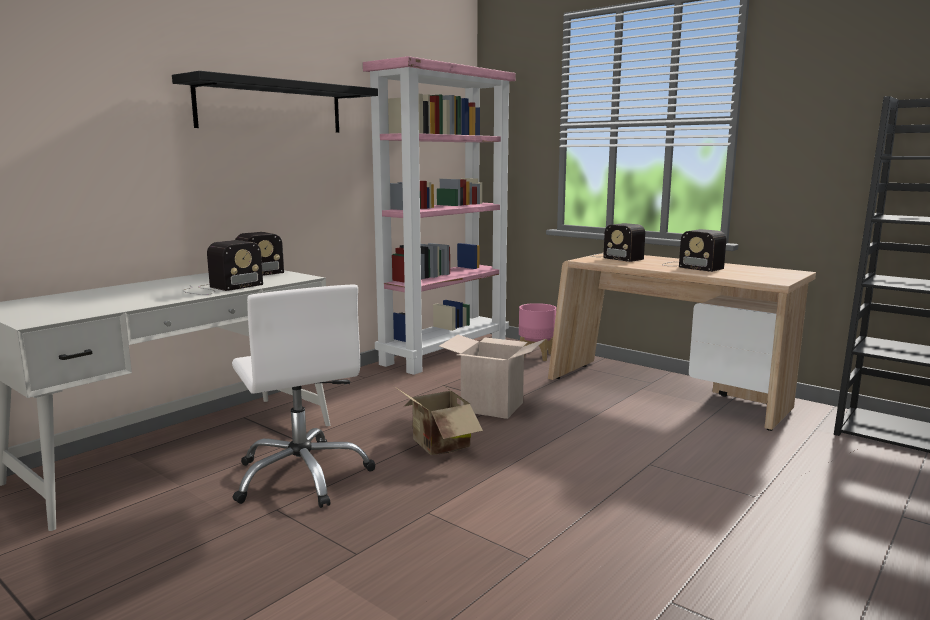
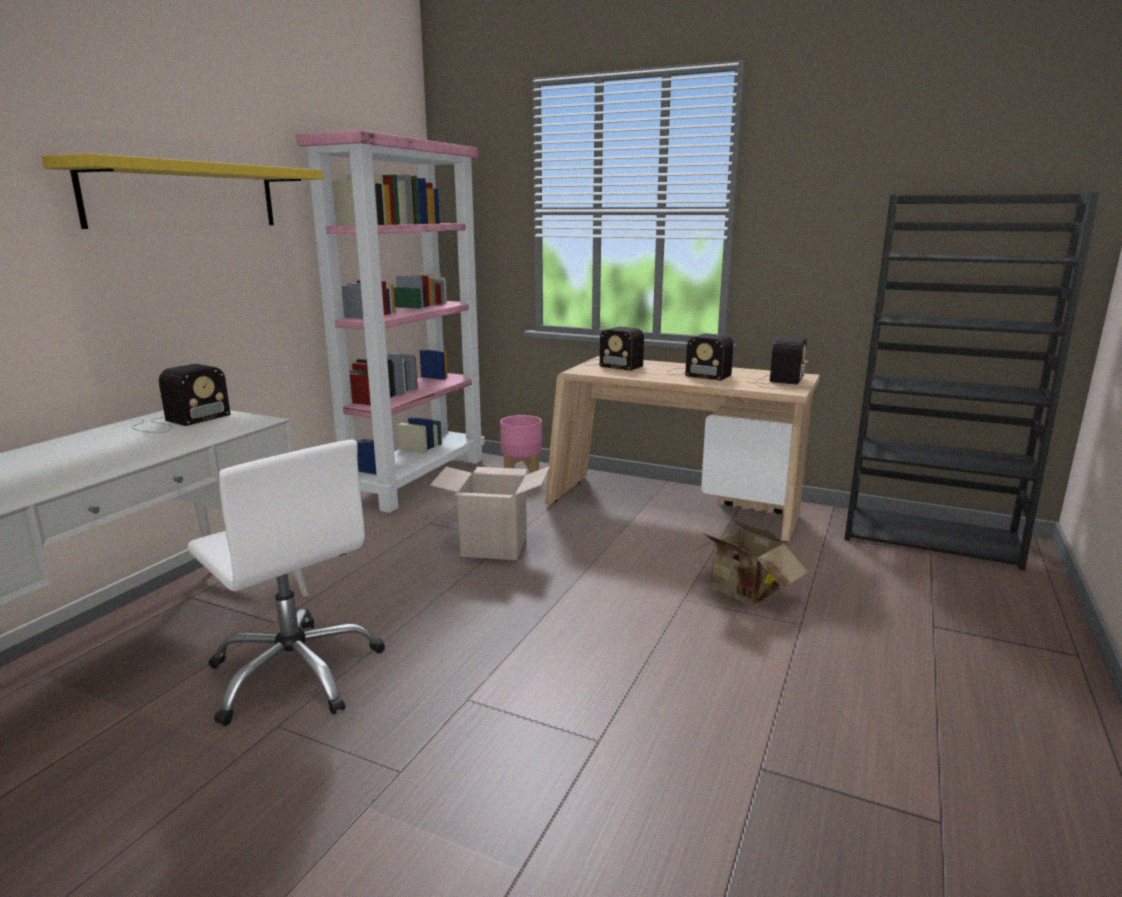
camera: 15 degrees left, 5 degrees up
black shelf [172,71,378,133] -> yellow shelf [42,153,323,229]
radio [183,240,263,295] -> radio moved to [746,336,809,389]
cardboard box [394,379,483,455] -> cardboard box moved to [693,518,808,606]

